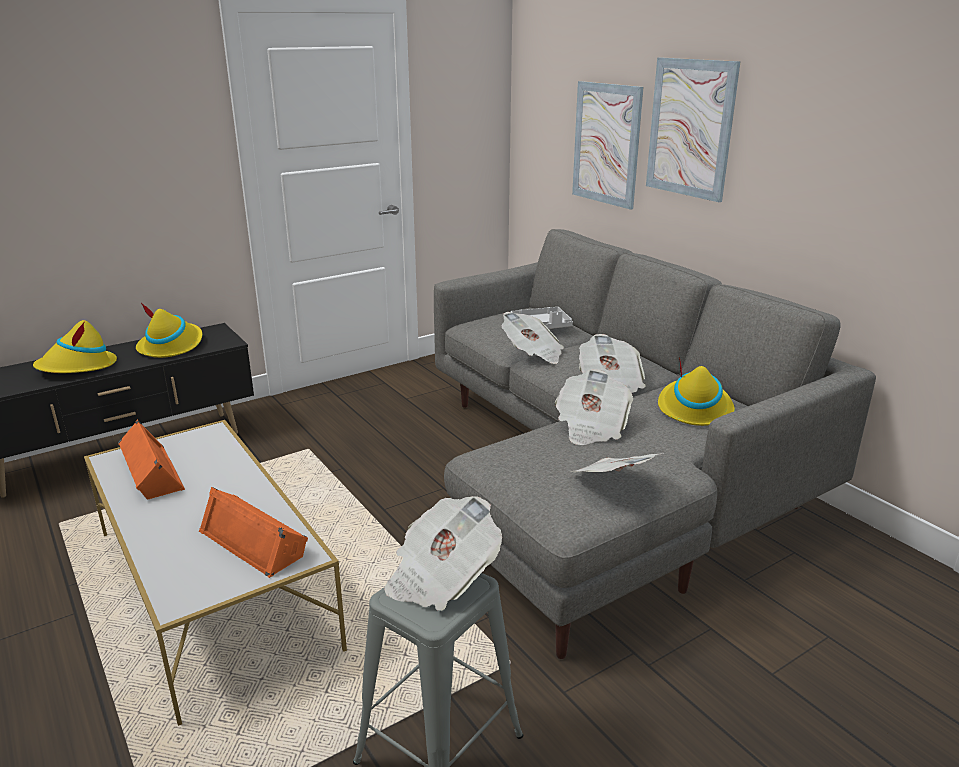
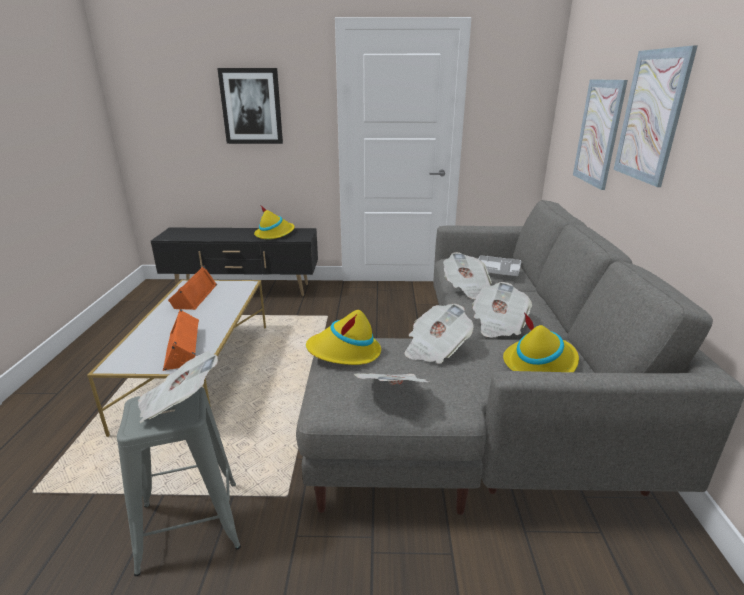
camera: 35 degrees right, 0 degrees up
yellow hat [33,320,117,373] -> yellow hat moved to [306,310,381,365]
none -> picture [217,68,283,144]

